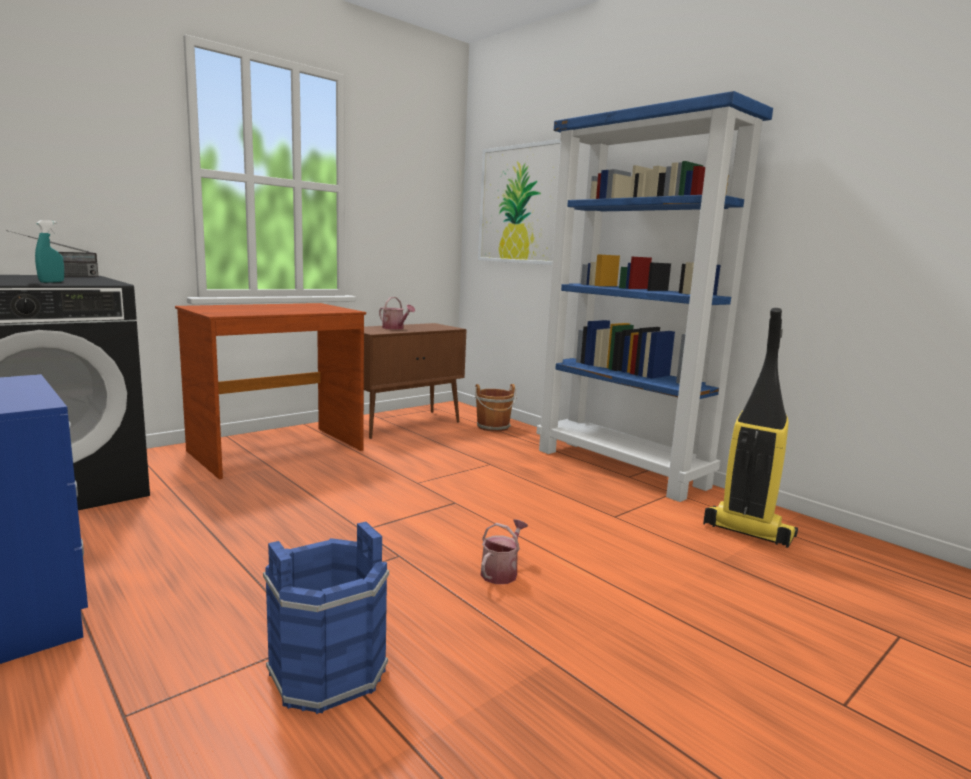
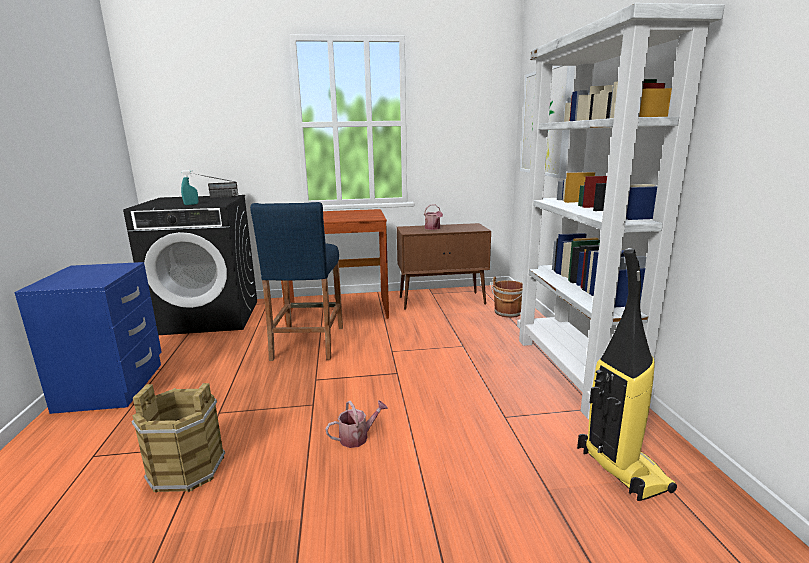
camera: 35 degrees right, 5 degrees up
blue bucket [263,522,389,714] -> brown bucket [132,383,225,493]
blue bookcase [536,91,773,502] -> white bookcase [517,3,725,419]
none -> blue stool [250,202,343,361]

